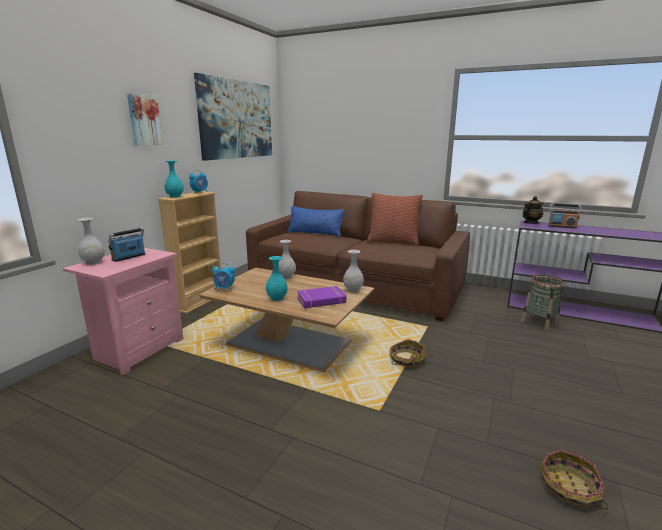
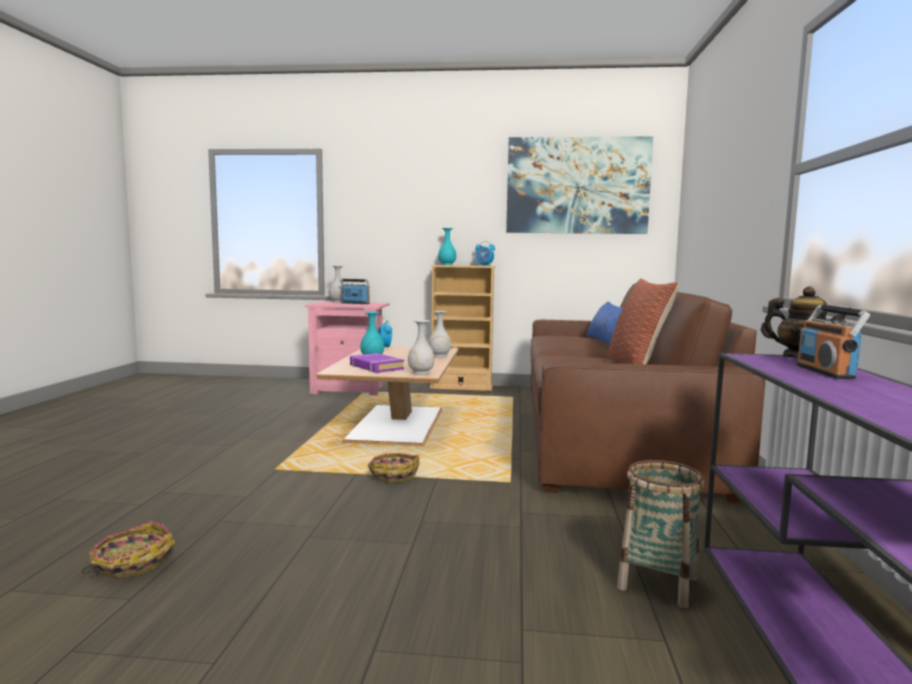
camera: 70 degrees right, 10 degrees down
picture [127,93,163,145] -> none

